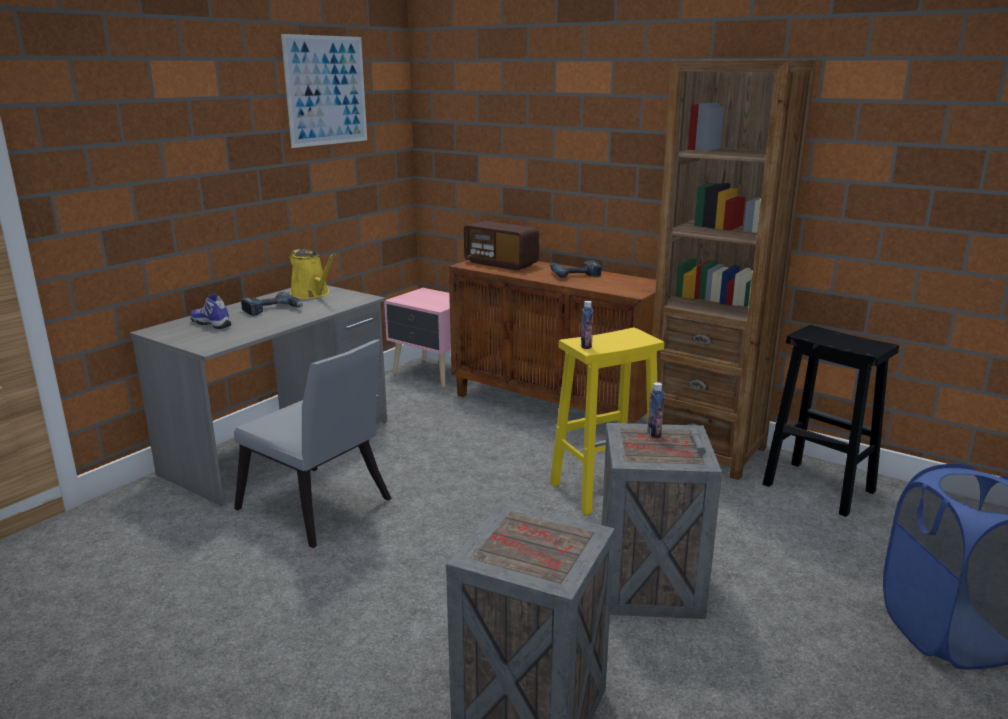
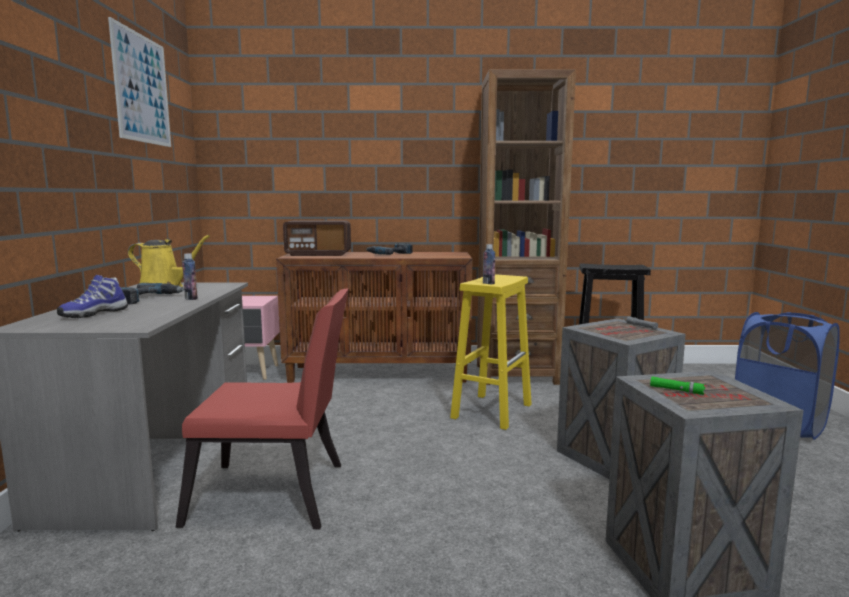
camera: 35 degrees left, 10 degrees down
shoe [191,294,231,329] -> shoe turned 60 degrees counterclockwise [57,275,128,318]
grey chair [234,340,392,548] -> red chair [175,288,348,529]
bottle [647,382,664,438] -> bottle moved to [182,253,198,300]
none -> green flashlight [650,377,705,395]

